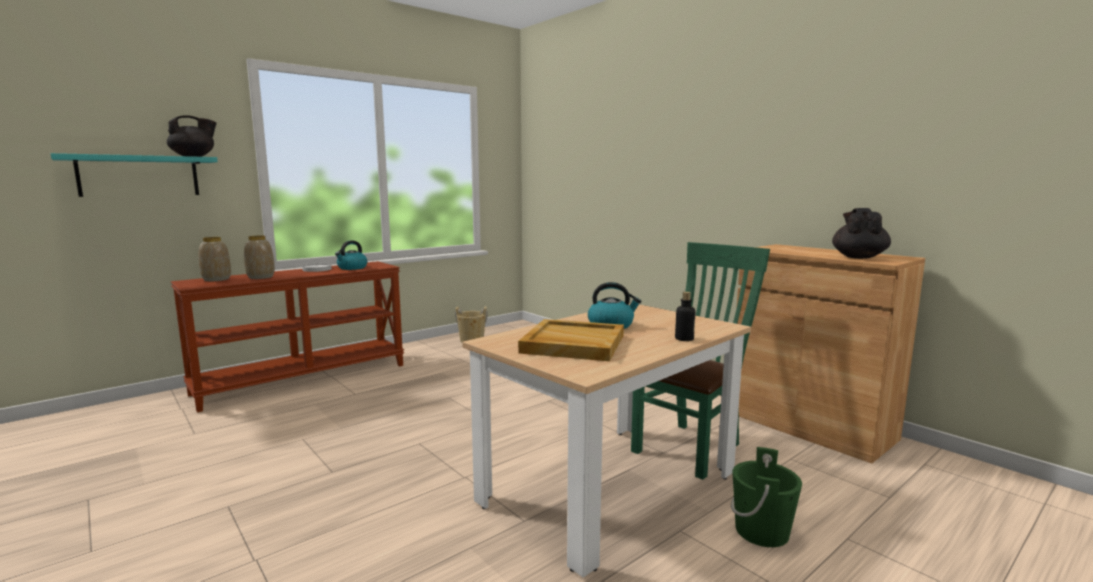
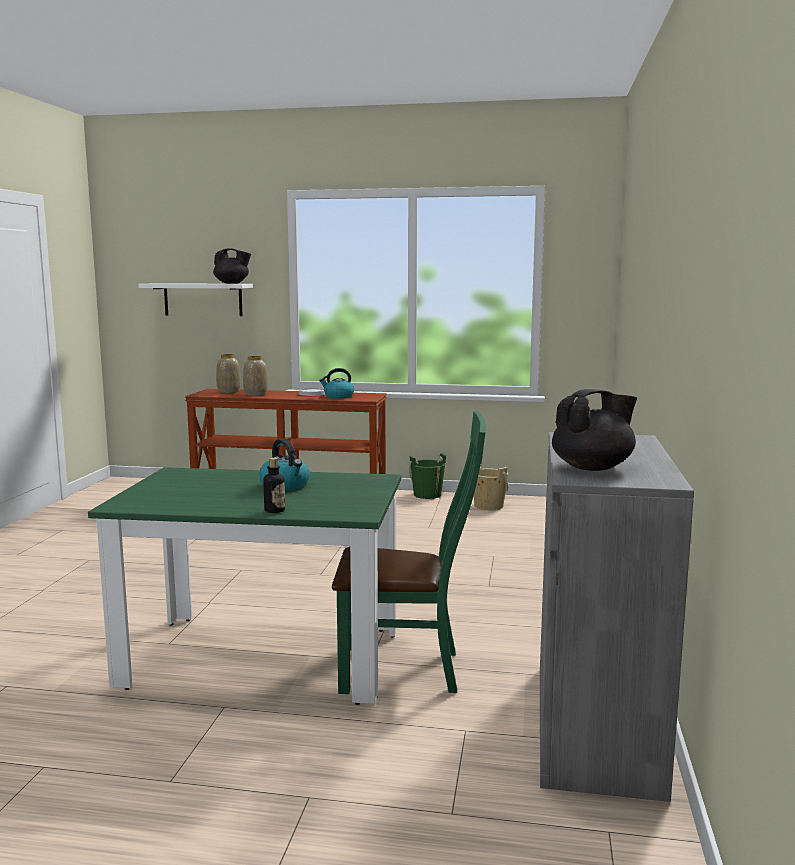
camera: 50 degrees right, 0 degrees up
turquoise shelf [51,153,218,197] -> white shelf [138,284,253,316]
beige dining table [462,303,751,578] -> green dining table [88,467,401,705]
beige tray [518,319,624,361] -> none
green bucket [731,447,802,547] -> green bucket moved to [409,453,446,499]
brown cabinet [736,244,925,463] -> grey cabinet [540,432,694,802]

